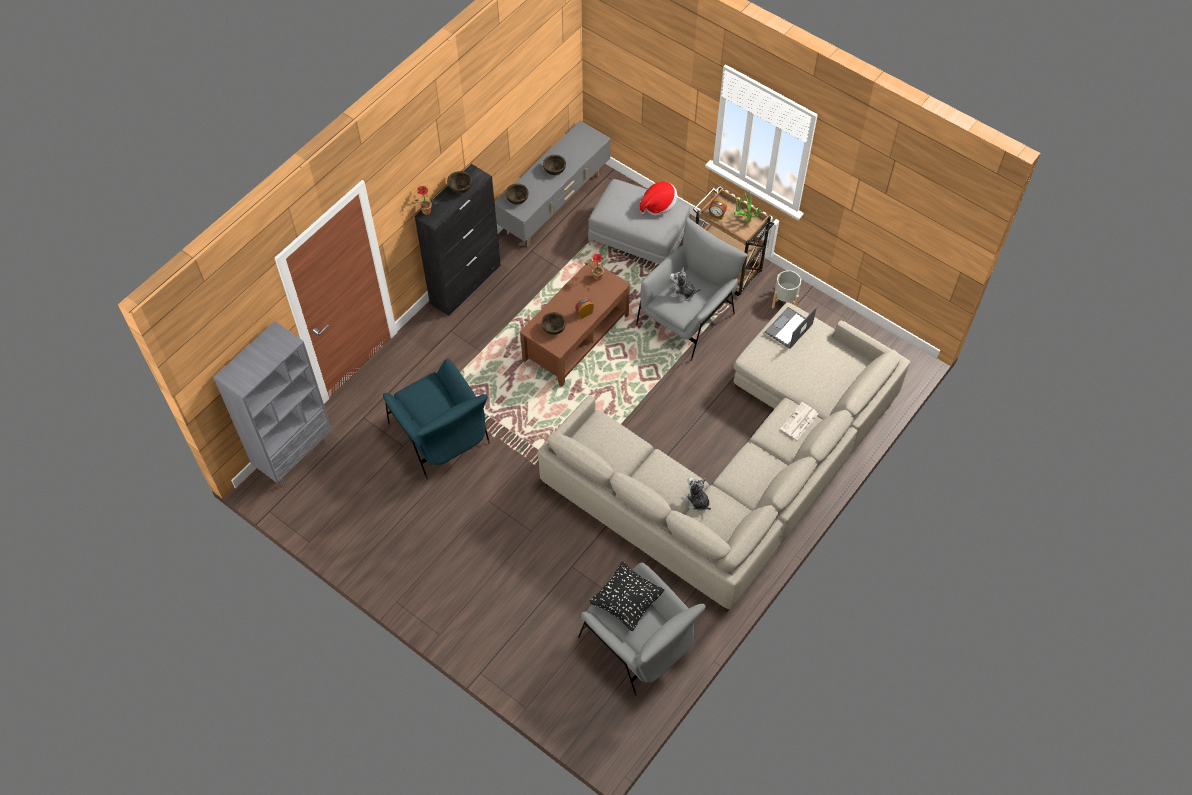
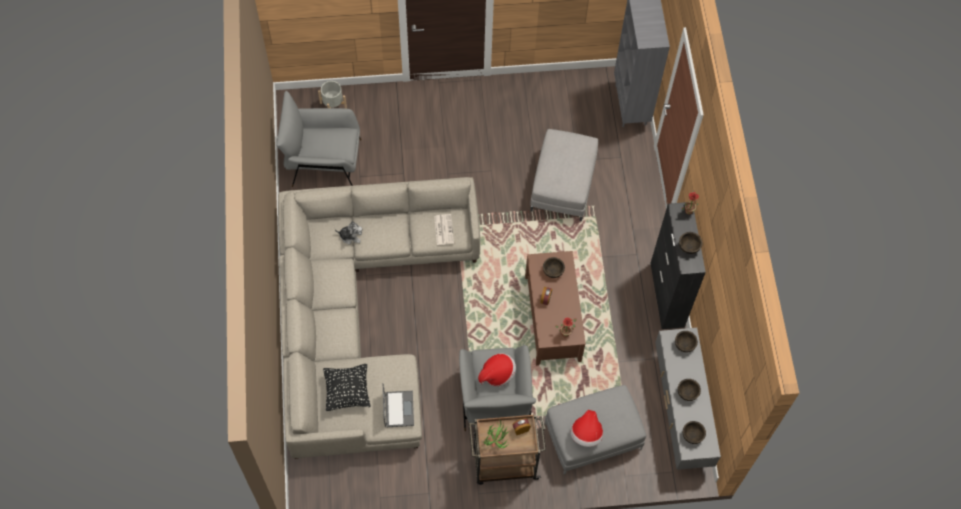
camera: 135 degrees right, 5 degrees up
blue armchair [383,359,490,479] -> grey ottoman [530,129,598,221]
black pillow [589,561,664,631] -> black pillow moved to [323,364,370,411]
plush toy [670,267,701,301] -> hat [478,353,516,387]
grey planter [772,270,801,308] -> grey planter moved to [318,81,347,109]
newspaper [780,402,818,440] -> newspaper moved to [434,214,454,245]
none -> brown bowl [683,421,706,444]

